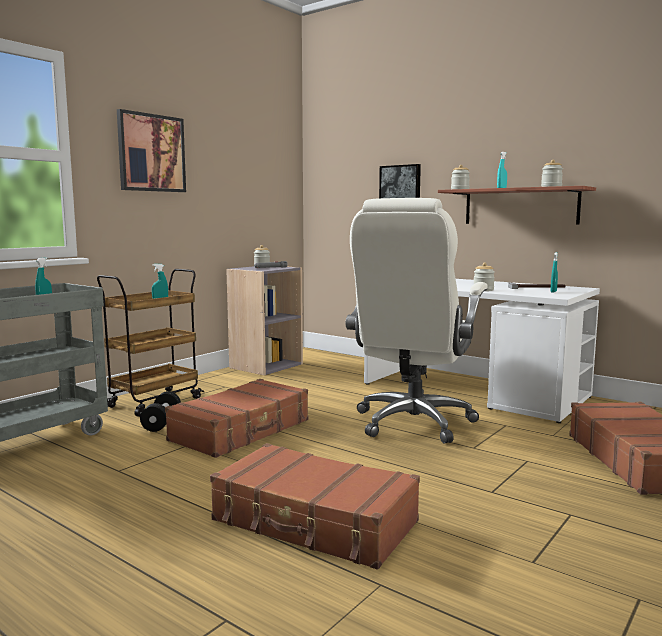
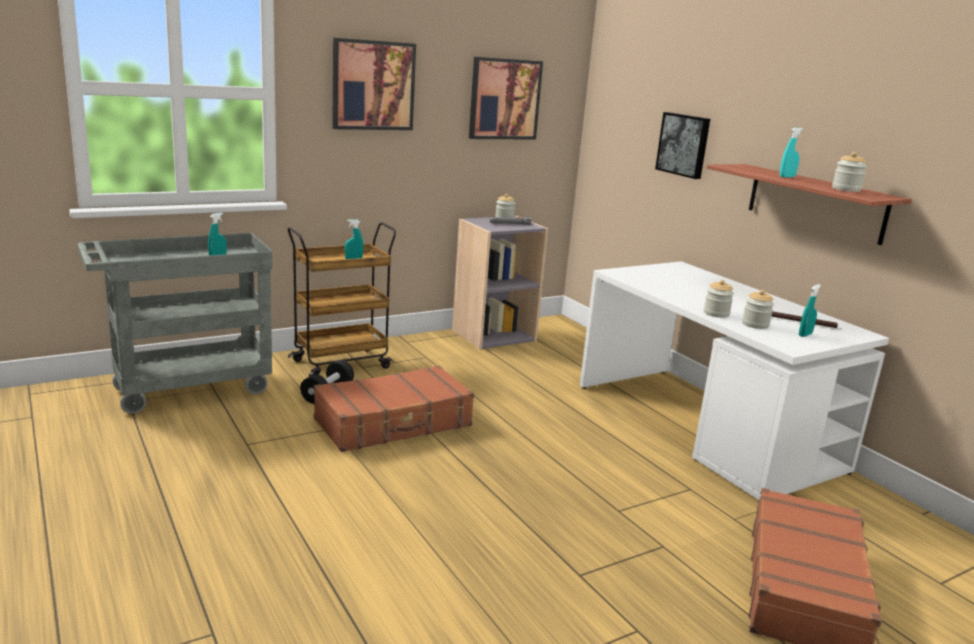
camera: 20 degrees right, 10 degrees up
brown suitcase [210,443,420,570] -> none
white office chair [346,198,488,444] -> none
jar [451,165,470,189] -> jar moved to [742,290,774,329]
none -> picture [469,57,543,140]

